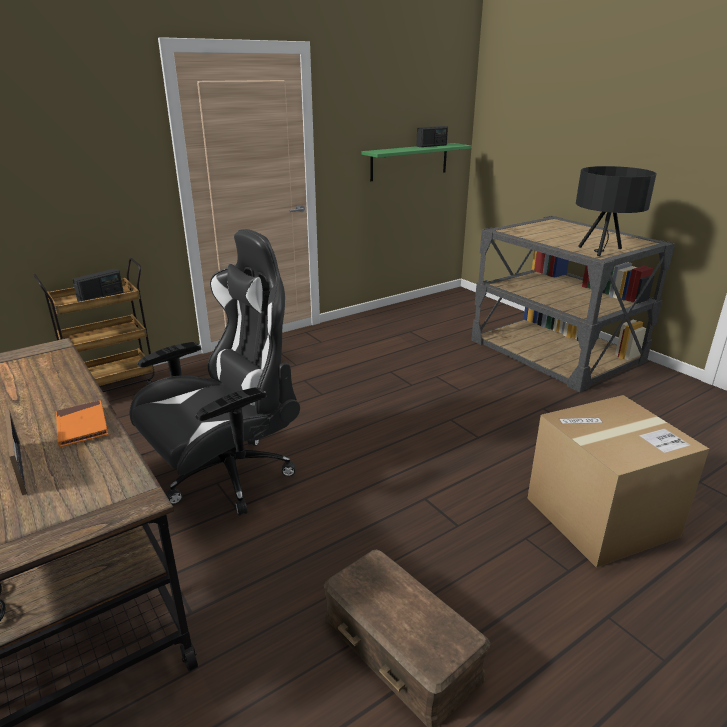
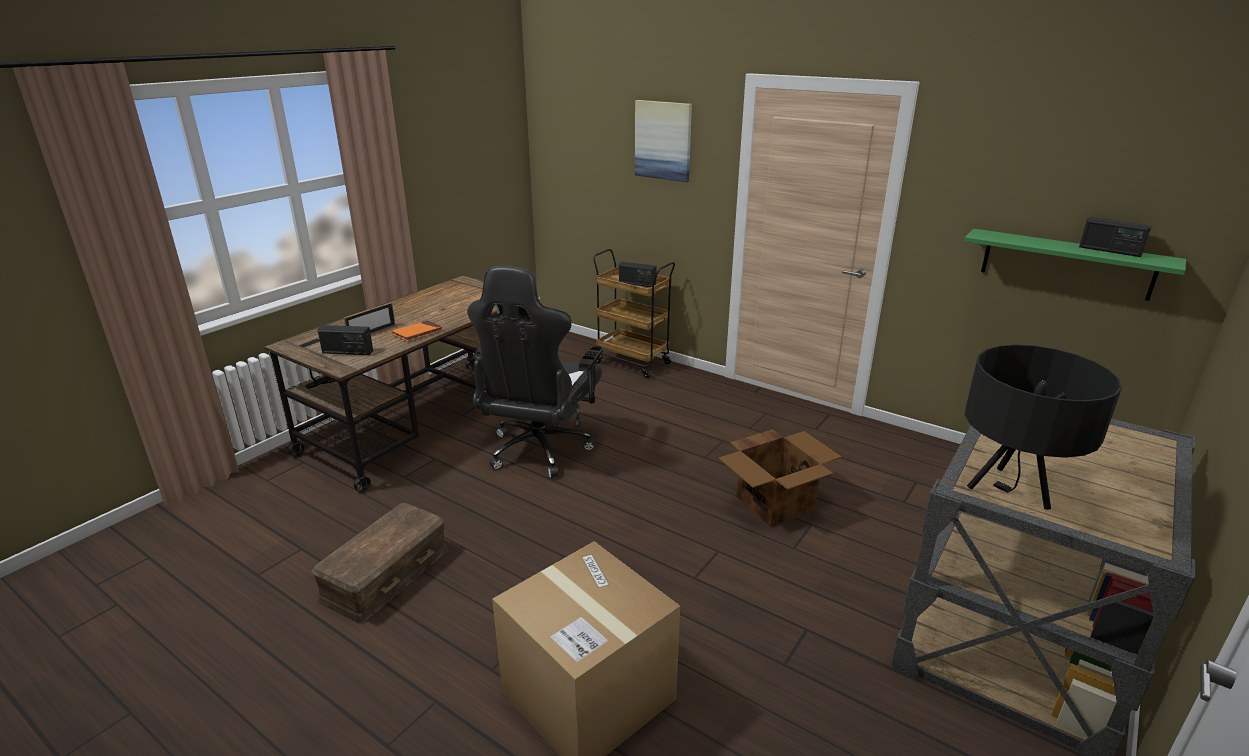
camera: 70 degrees right, 0 degrees up
black office chair [130,229,300,516] -> black office chair turned 75 degrees clockwise [467,266,603,478]
none -> radio [317,325,373,355]
none -> picture [635,100,692,182]
none -> cardboard box [718,430,842,527]

